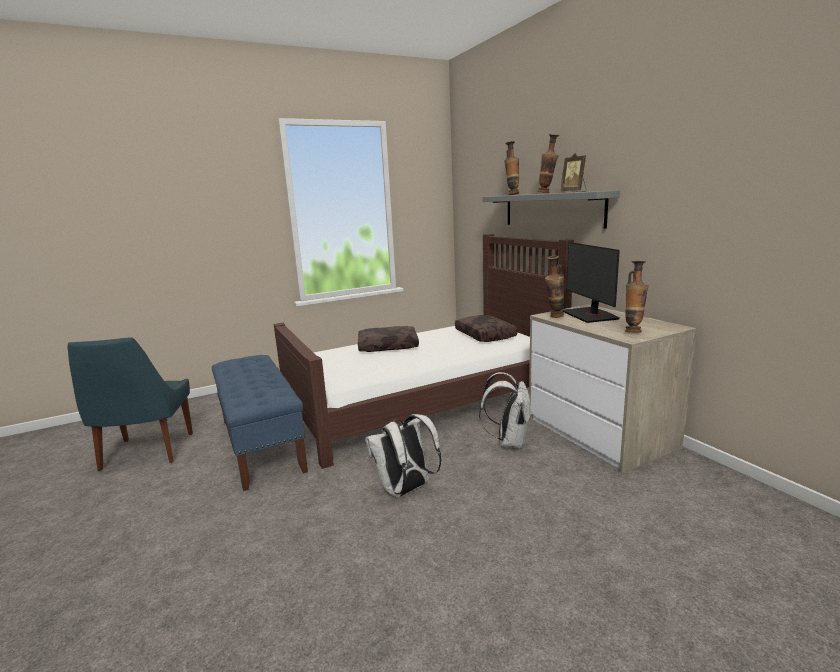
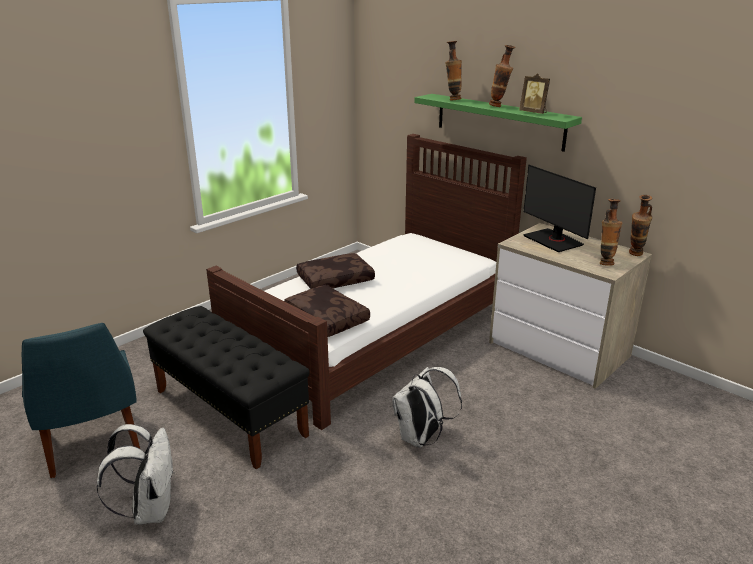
camera: 20 degrees left, 10 degrees up
blue bench [212,355,308,491] -> black bench [143,306,310,469]
brown pillow [455,315,517,342] -> brown pillow moved to [284,285,370,337]
white backpack [479,372,532,449] -> white backpack moved to [96,424,175,525]
grey shelf [482,190,620,229] -> green shelf [414,94,582,152]
vase [545,256,564,318] -> vase moved to [629,195,652,256]

